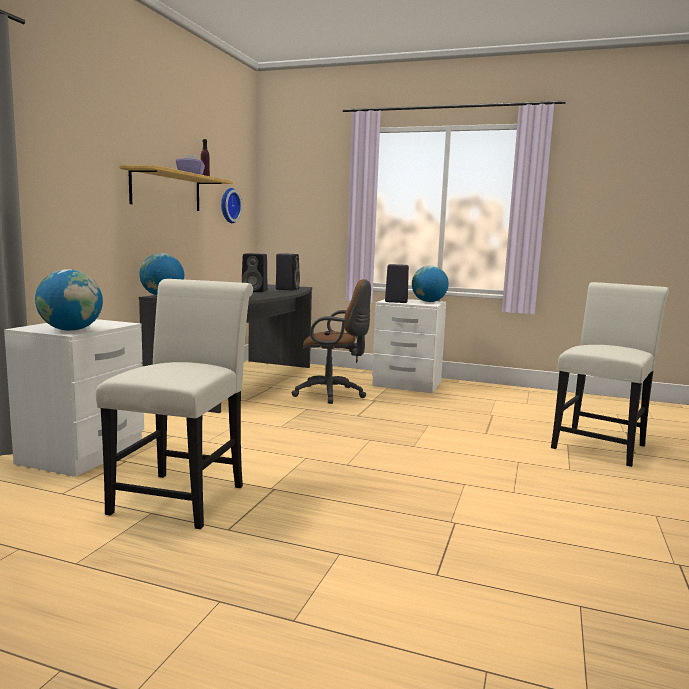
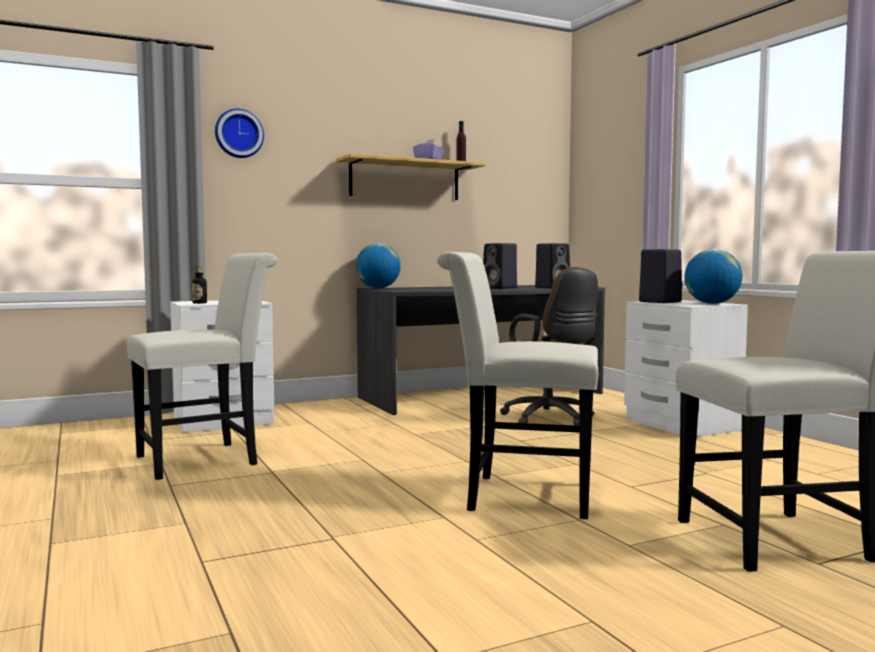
camera: 45 degrees right, 5 degrees down
globe [35,269,103,331] -> bottle [192,267,207,304]
wall clock [221,188,242,223] -> wall clock moved to [215,109,264,158]
none -> white chair [437,252,598,519]

